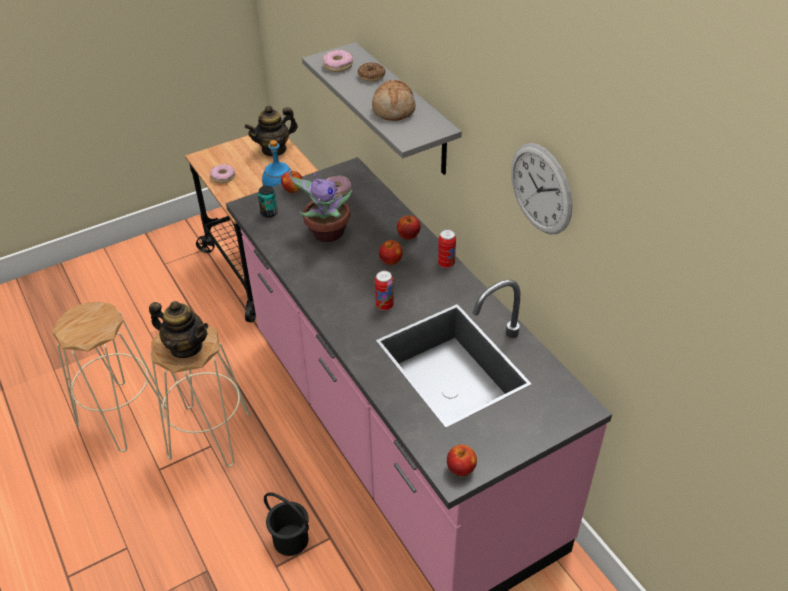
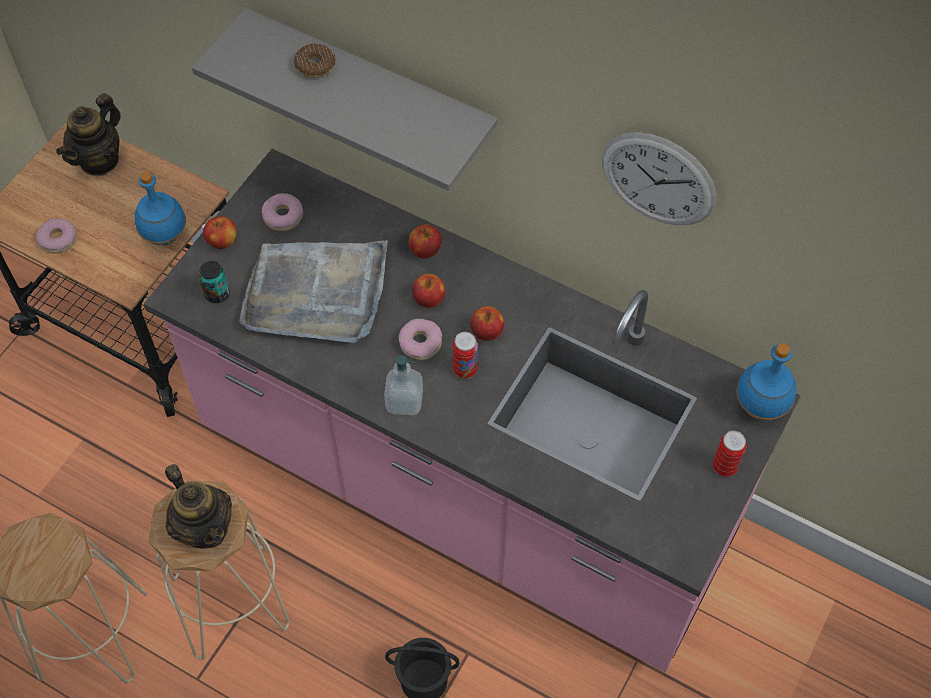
camera: 30 degrees left, 15 degrees up
teapot [149,301,209,358] -> teapot turned 60 degrees clockwise [165,464,232,548]
potted plant [289,170,352,242] -> grey tray [239,240,388,343]
donut [322,50,353,72] -> donut moved to [398,319,442,360]
bread [372,80,416,121] -> none
can [438,229,456,268] -> can moved to [713,431,747,477]
apple [447,445,477,476] -> apple moved to [470,306,504,341]
none -> soap dispenser [384,355,423,415]
none -> blue bottle [736,343,797,420]

